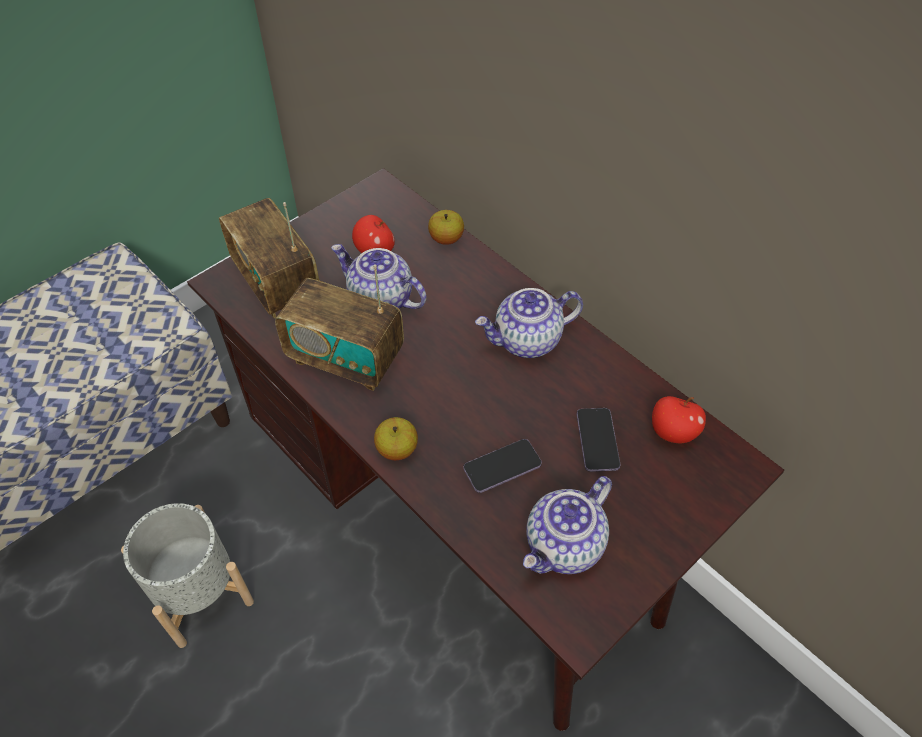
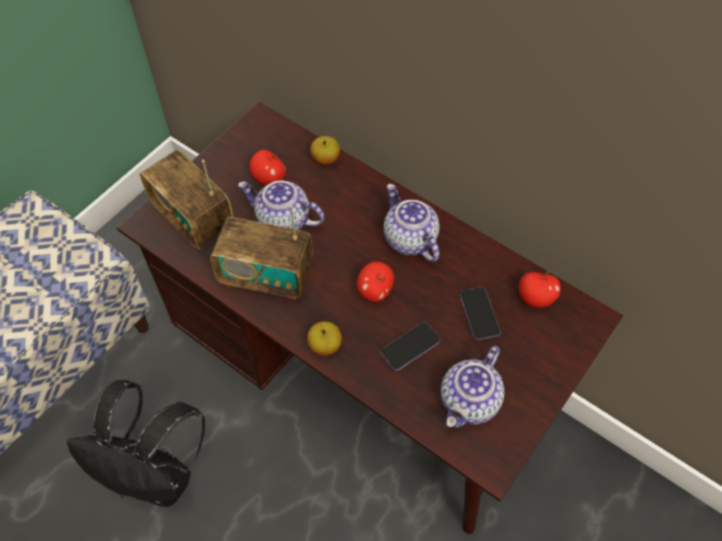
camera: 10 degrees left, 5 degrees up
grey planter [121,503,254,648] -> black backpack [66,380,205,507]
teapot [475,288,583,358] -> teapot turned 90 degrees clockwise [384,184,440,262]
none -> apple [357,262,394,302]

